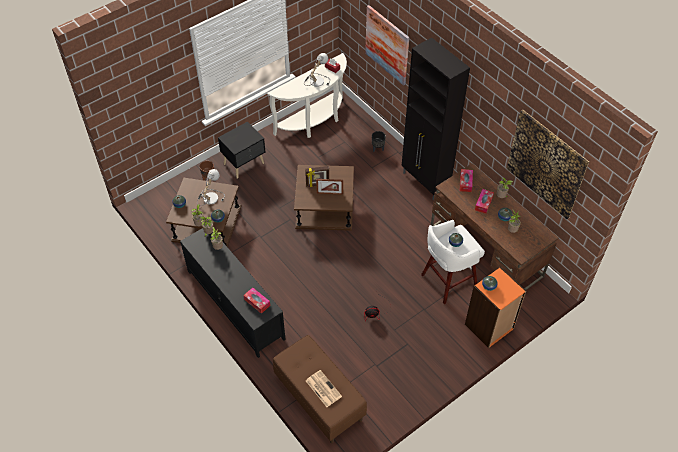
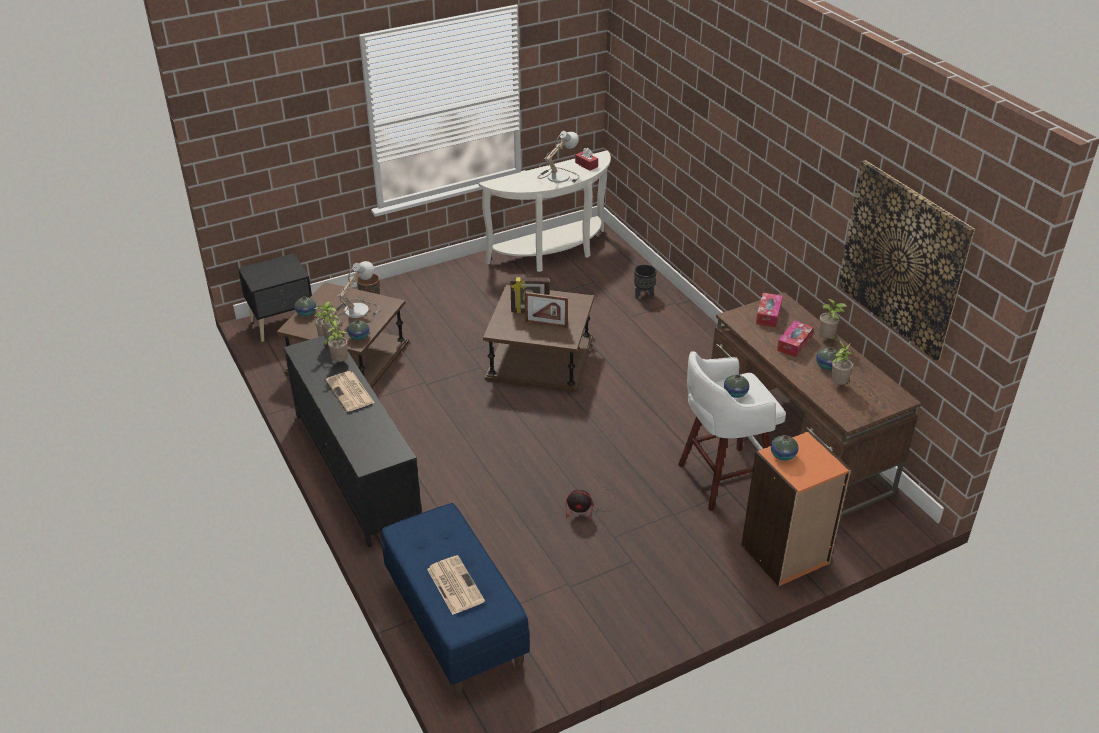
camera: 10 degrees right, 15 degrees down
black nightstand [218,121,265,179] -> black nightstand moved to [238,253,312,342]
tissue box [244,287,270,314] -> none
brown bench [273,335,367,443] -> blue bench [382,503,530,697]
picture [365,5,410,86] -> none
black cabinet [402,37,470,201] -> none
none -> newspaper [326,371,375,412]

